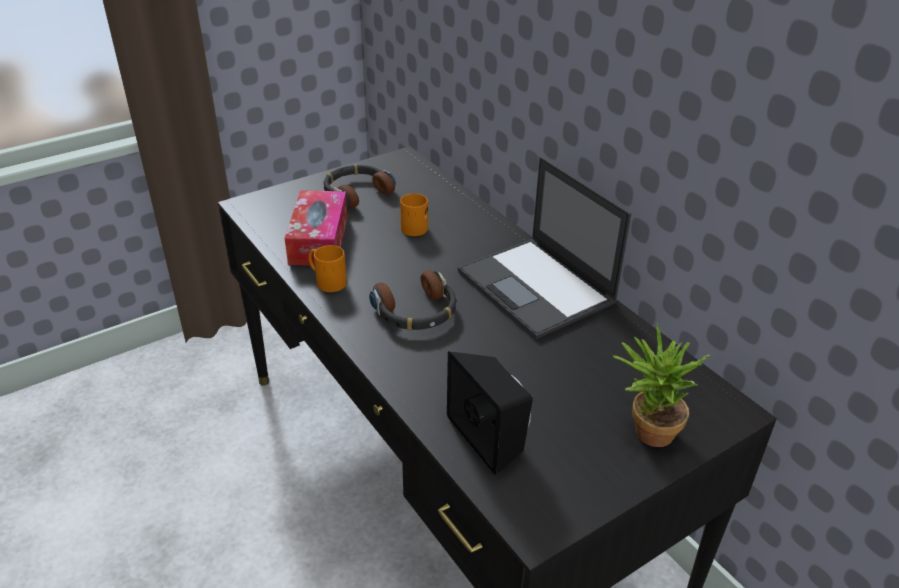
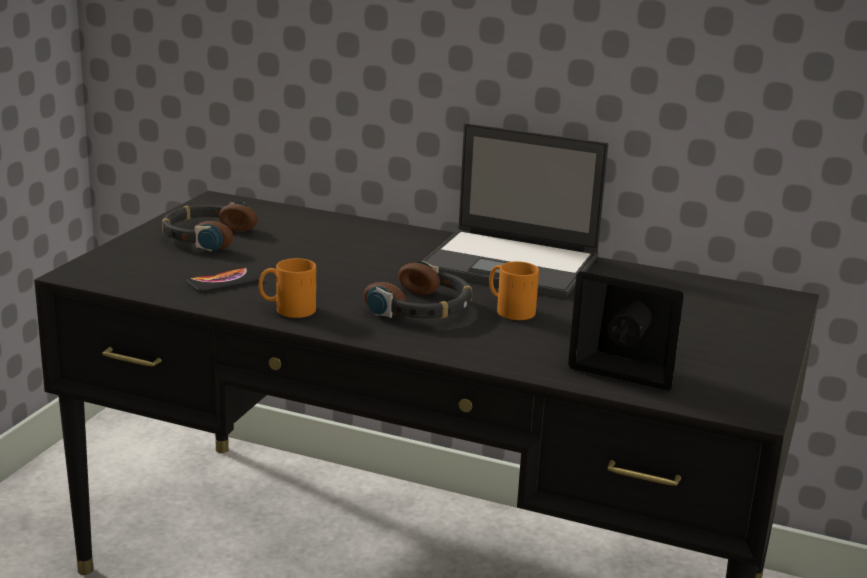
camera: 35 degrees left, 15 degrees down
tissue box [285,190,348,266] -> phone [186,268,260,292]
orange mug [400,193,428,236] -> orange mug moved to [489,261,539,320]
potted plant [612,322,710,447] -> none

